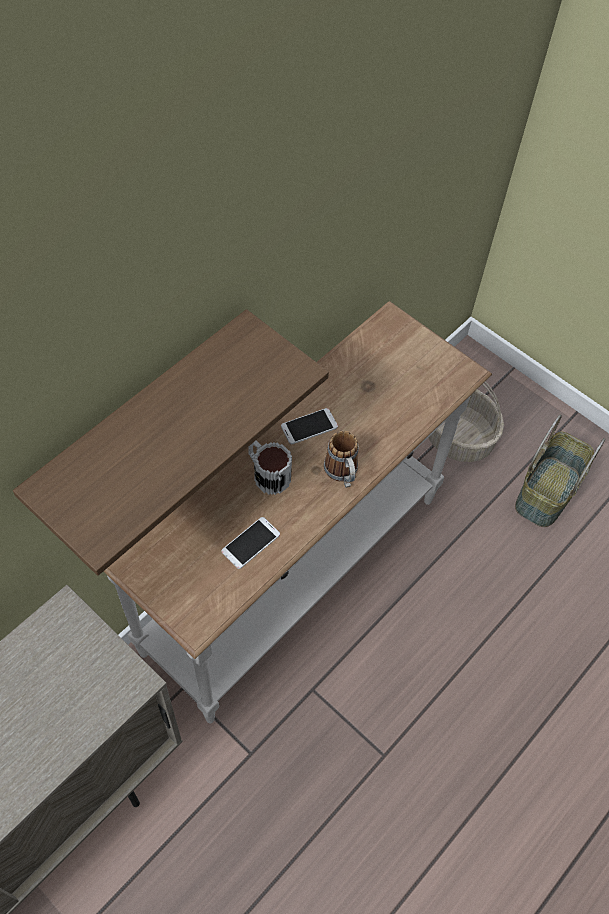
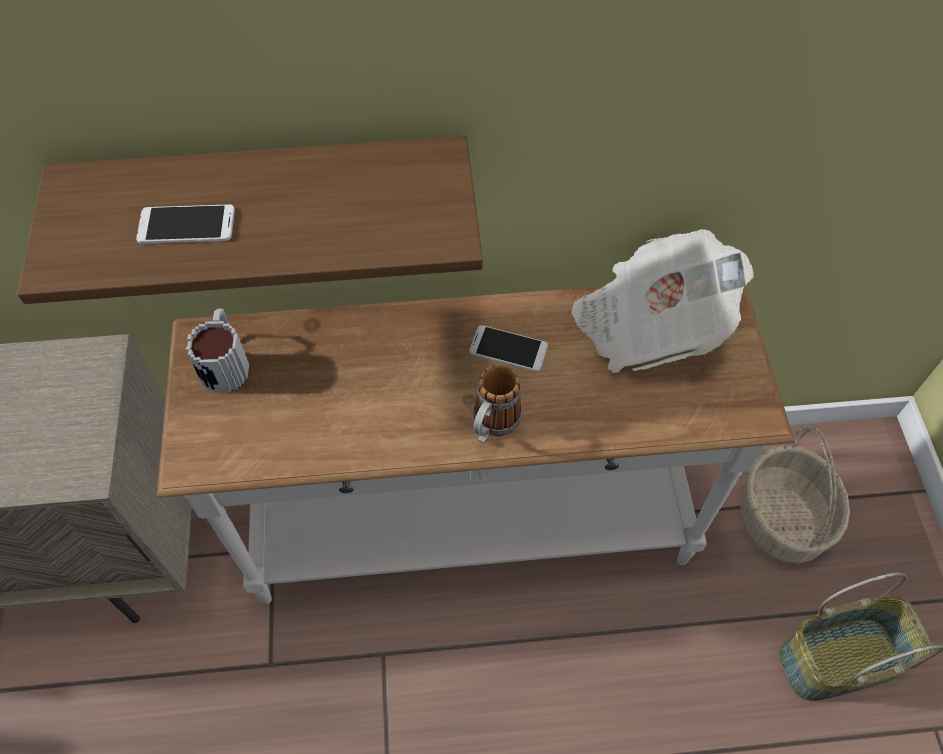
camera: 45 degrees right, 0 degrees up
phone [221,517,280,569] -> phone moved to [136,204,235,244]
mug [248,440,292,495] -> mug moved to [186,309,249,392]
none -> newspaper [571,229,754,373]

